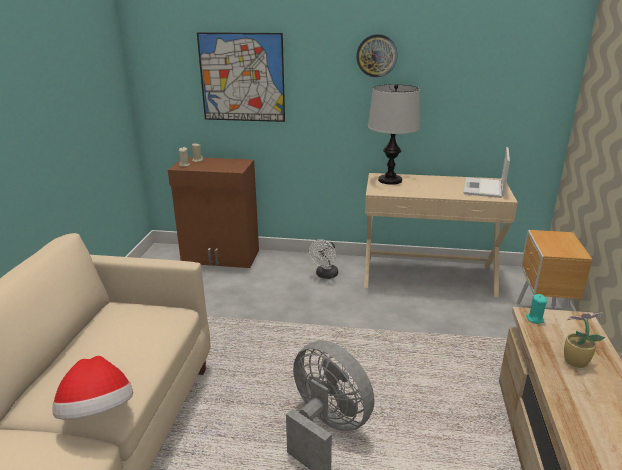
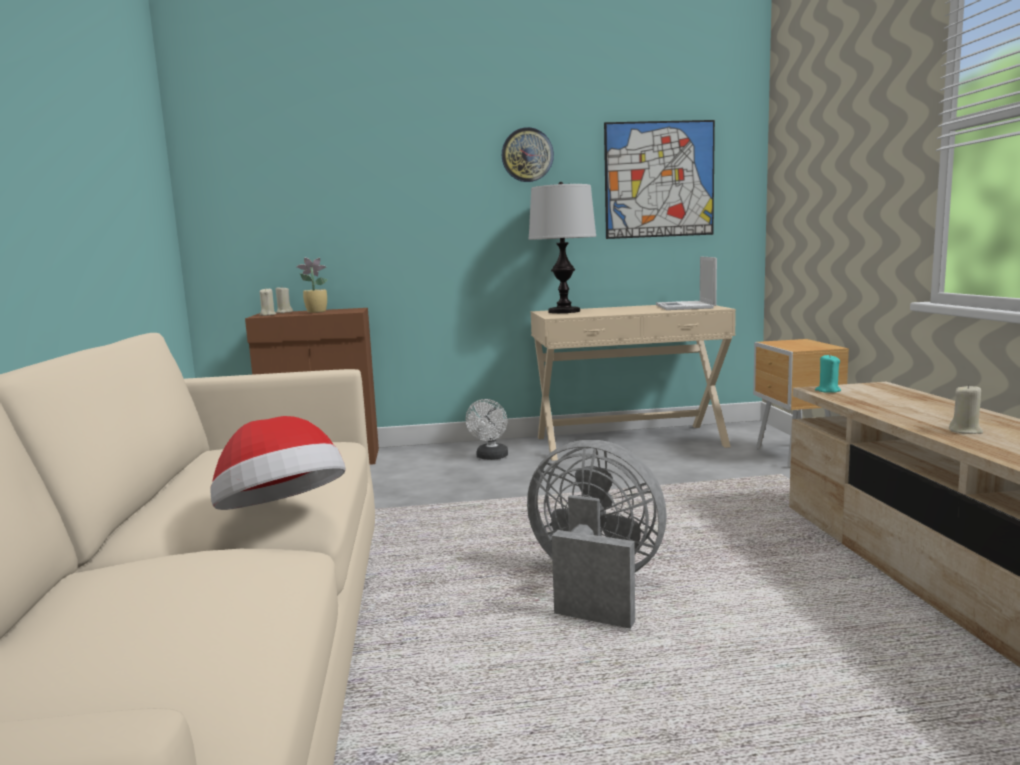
camera: 15 degrees left, 15 degrees down
picture [197,32,285,122] -> picture moved to [604,120,715,239]
potted plant [564,313,606,368] -> potted plant moved to [296,257,328,313]
none -> beige candle [949,384,983,434]

